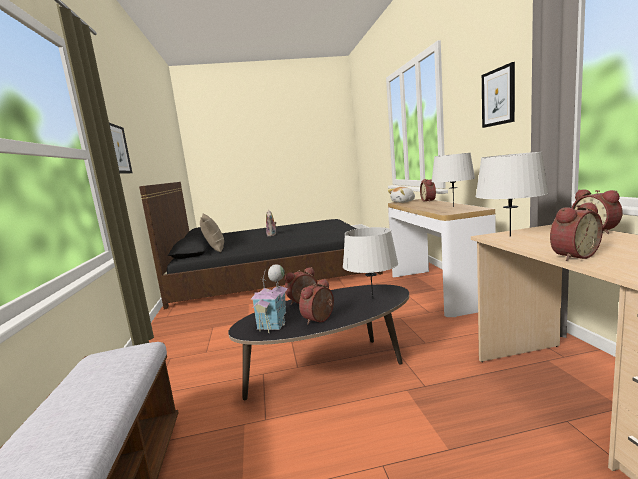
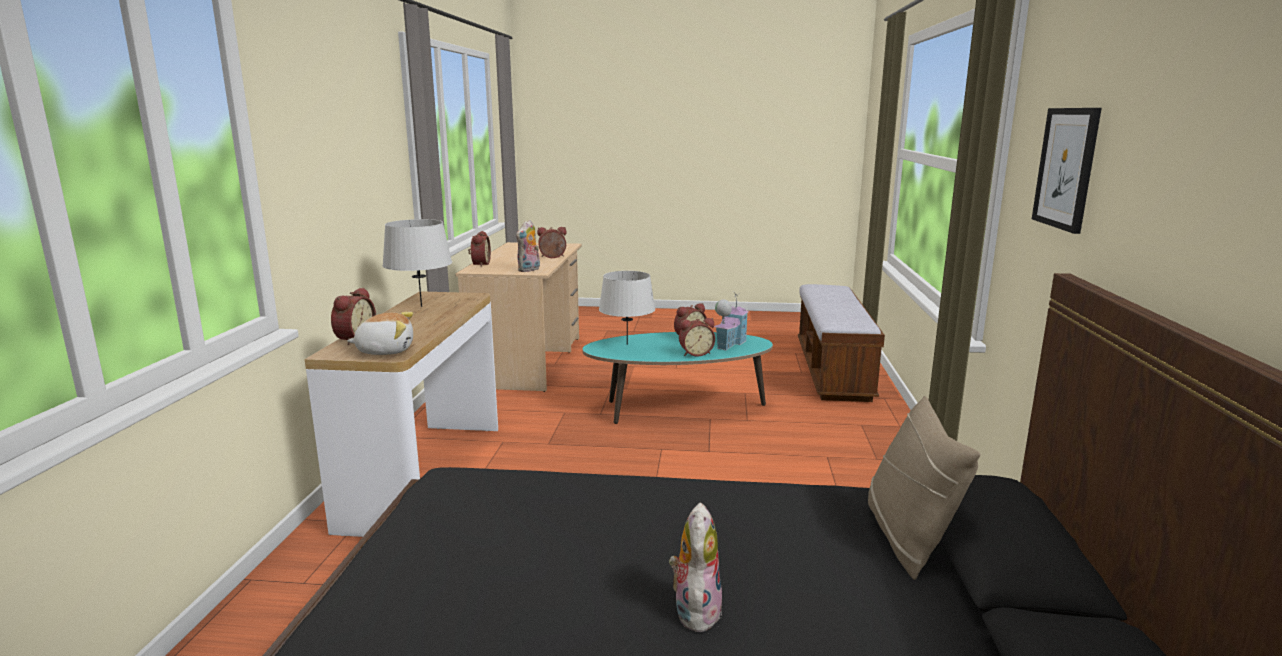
camera: 165 degrees left, 5 degrees up
black coffee table [228,285,409,401] -> turquoise coffee table [582,332,773,424]
grey table lamp [475,152,549,236] -> plush toy [516,220,540,272]
picture [482,62,515,128] -> none

